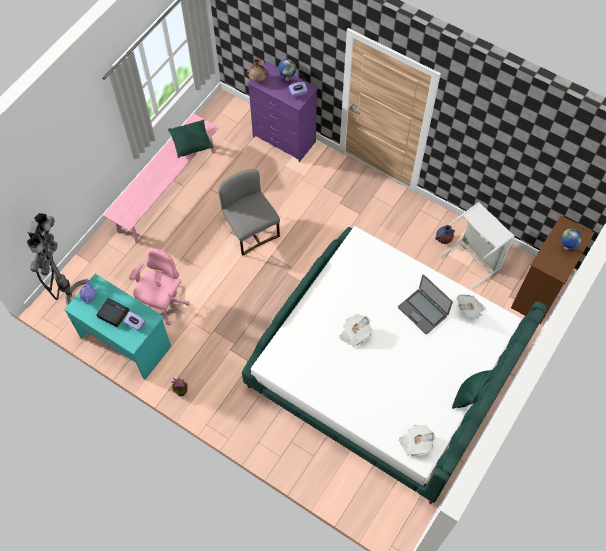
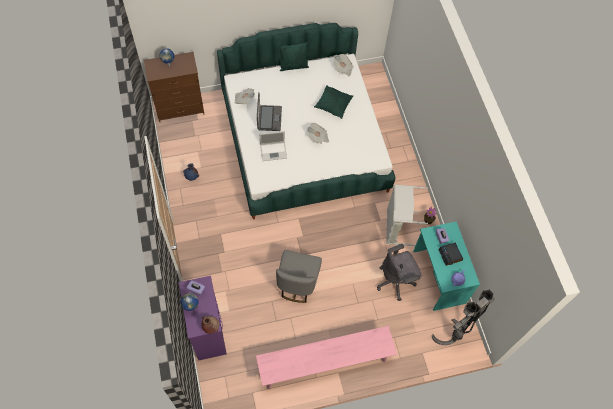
camera: 140 degrees left, 0 degrees up
pink office chair [129,248,190,325] -> grey office chair [377,244,422,301]
green pillow [168,120,214,158] -> green pillow moved to [314,85,353,119]
grey laundry basket [440,202,514,290] -> grey laundry basket moved to [386,184,428,246]
none -> laptop [259,131,287,161]

